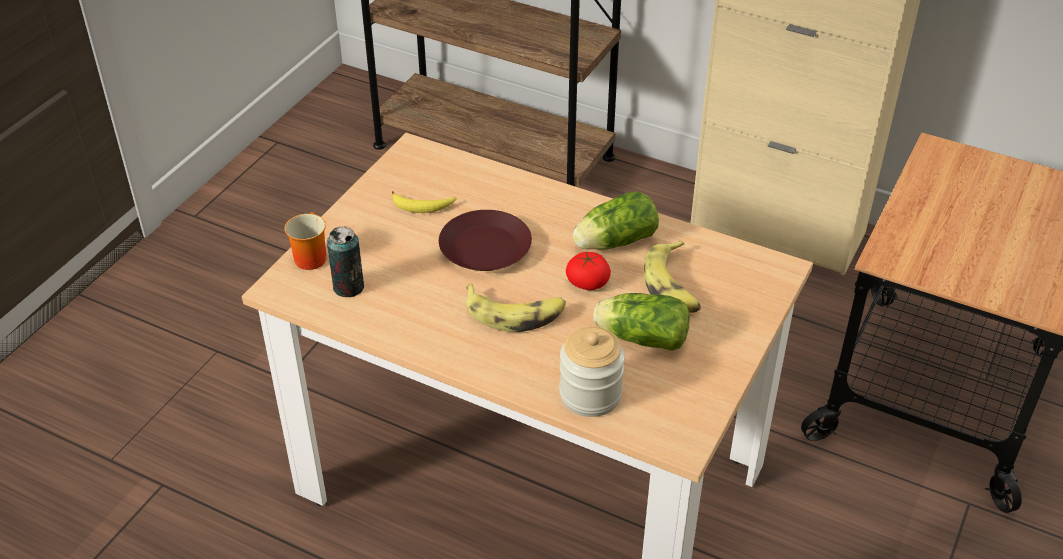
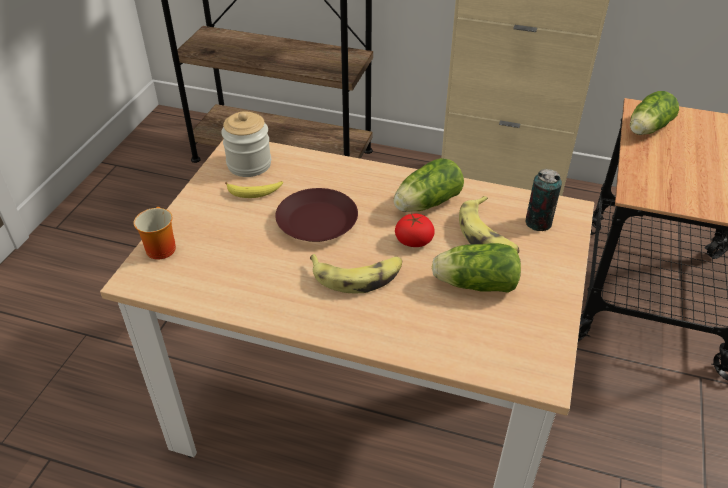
camera: 10 degrees left, 0 degrees up
can [327,226,364,297] -> can moved to [526,169,562,231]
jar [559,327,625,417] -> jar moved to [221,111,271,177]
none -> lettuce [630,91,679,135]

